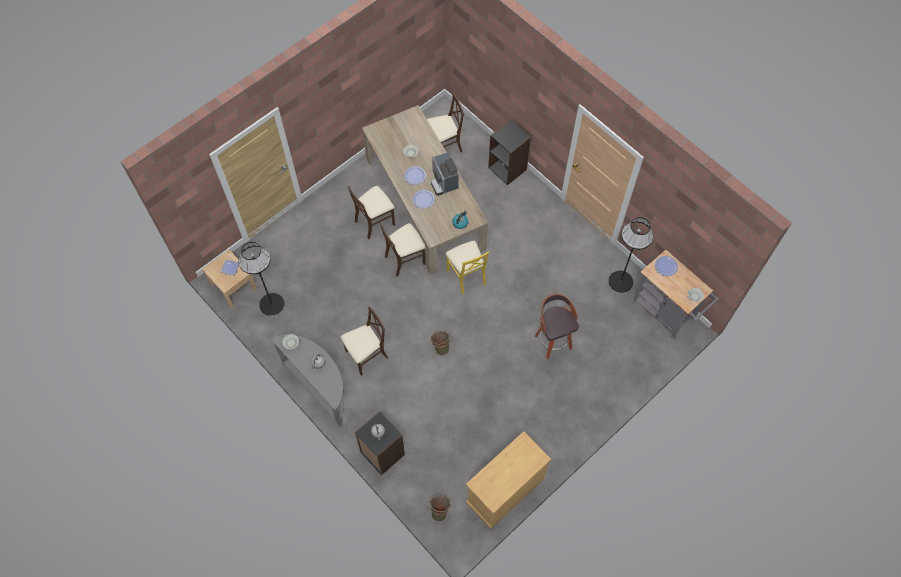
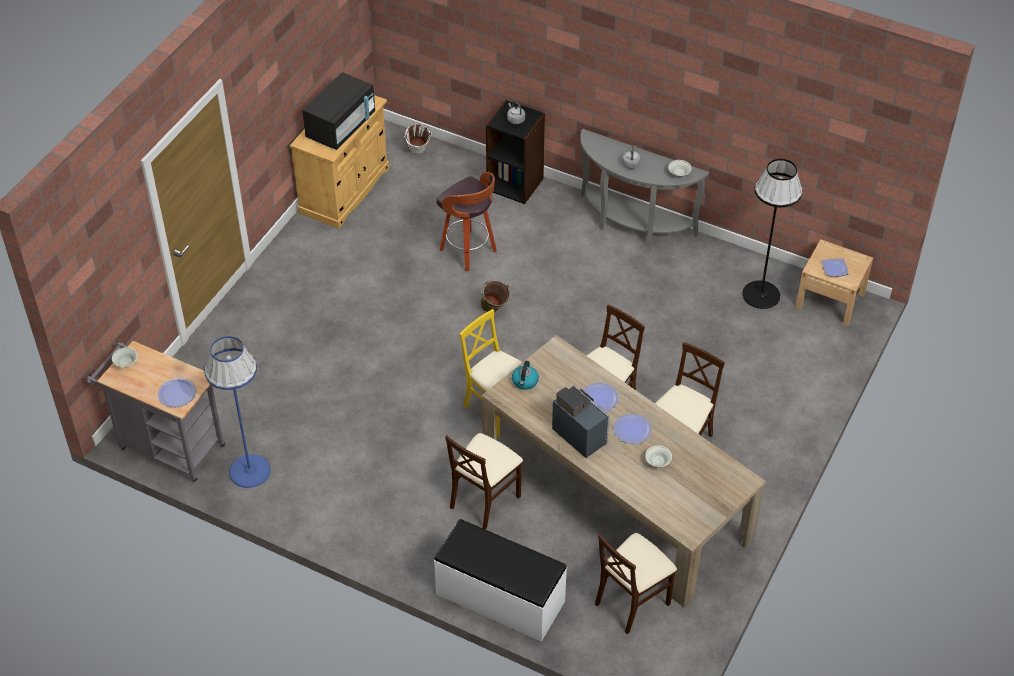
camera: 160 degrees right, 15 degrees down
beige chair [341,306,388,376] -> beige chair moved to [445,433,523,530]
green bucket [429,495,451,522] -> white bucket [404,123,431,154]
black bookcase [488,120,531,185] -> white bench [434,519,567,642]
stool [535,294,579,359] -> stool moved to [437,172,497,271]
black floor lamp [609,217,653,293] -> blue floor lamp [204,336,271,488]
none -> black microwave [302,72,375,150]

